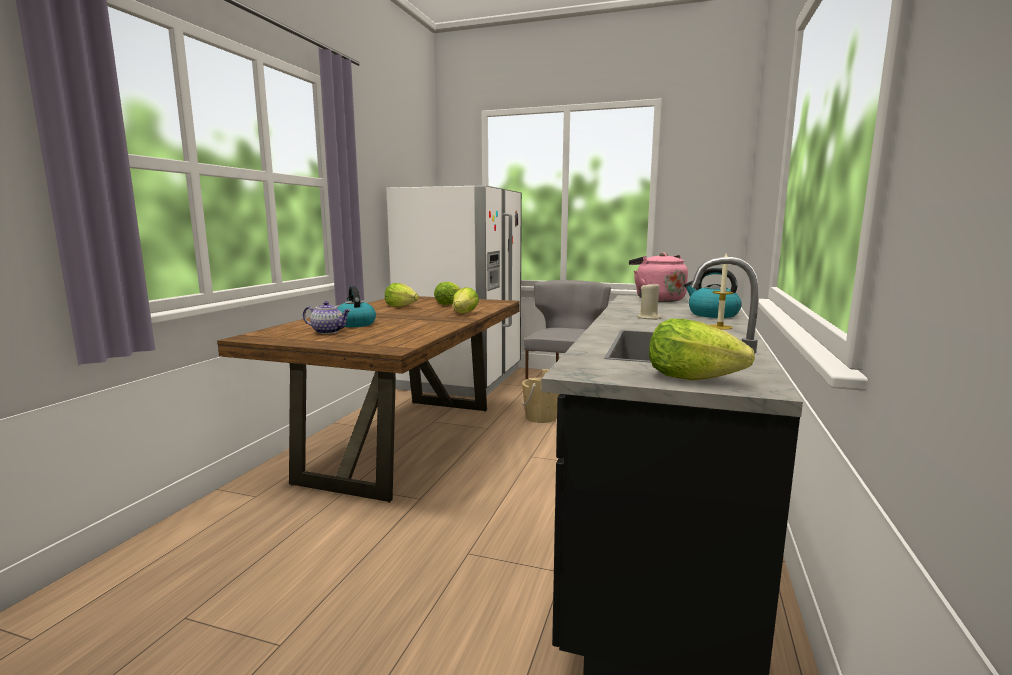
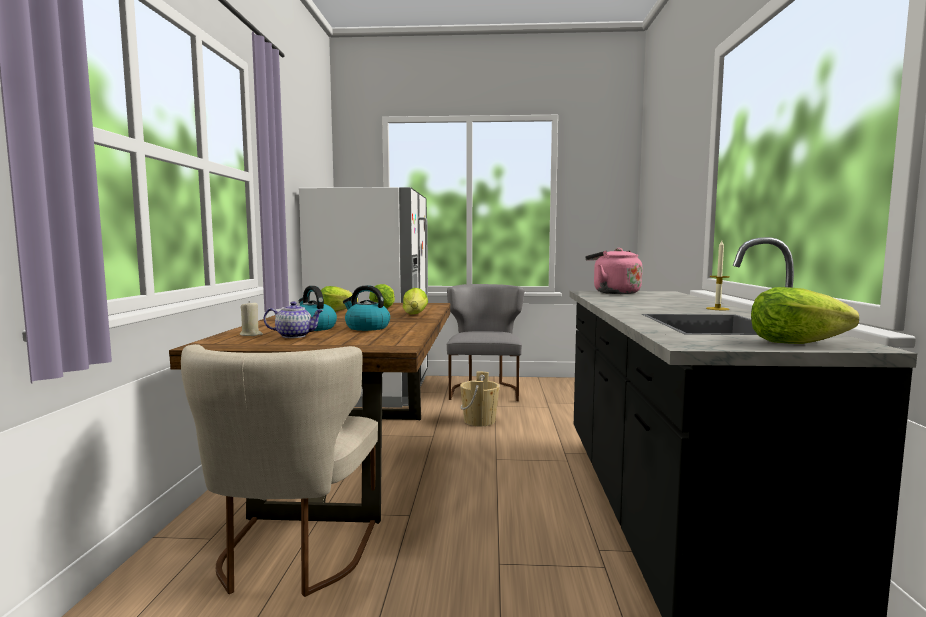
camera: 15 degrees left, 5 degrees down
beige candle [637,283,662,320] -> beige candle moved to [240,301,263,336]
kettle [684,268,742,318] -> kettle moved to [343,285,390,331]
none -> beige chair [181,344,378,597]

